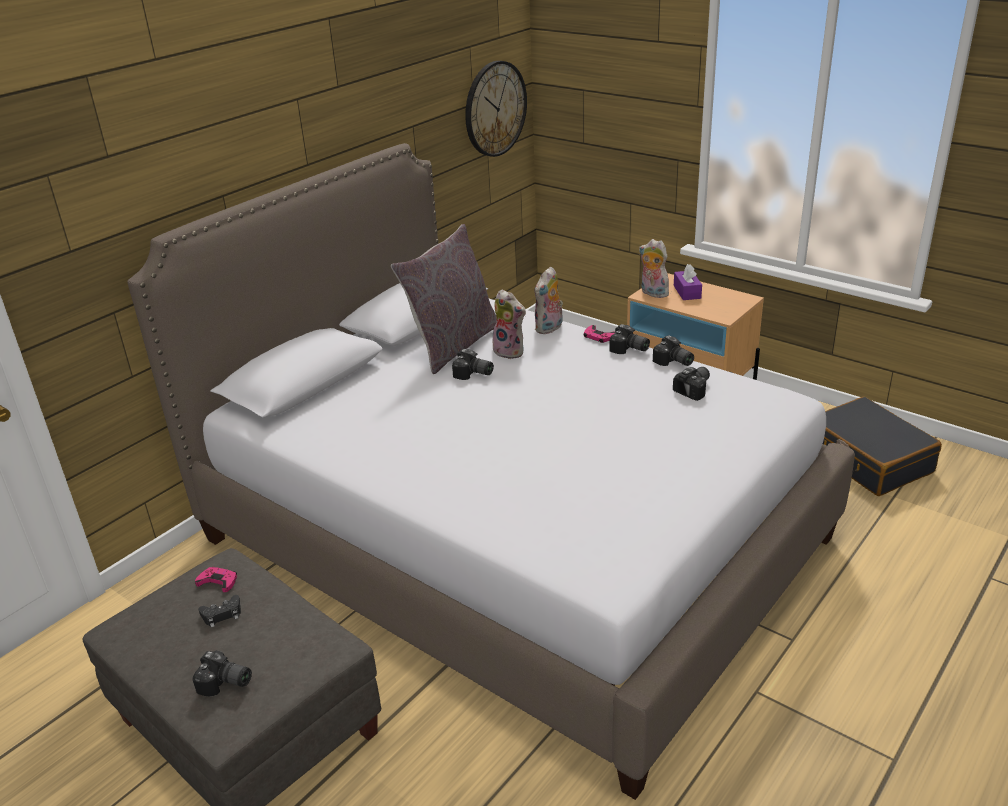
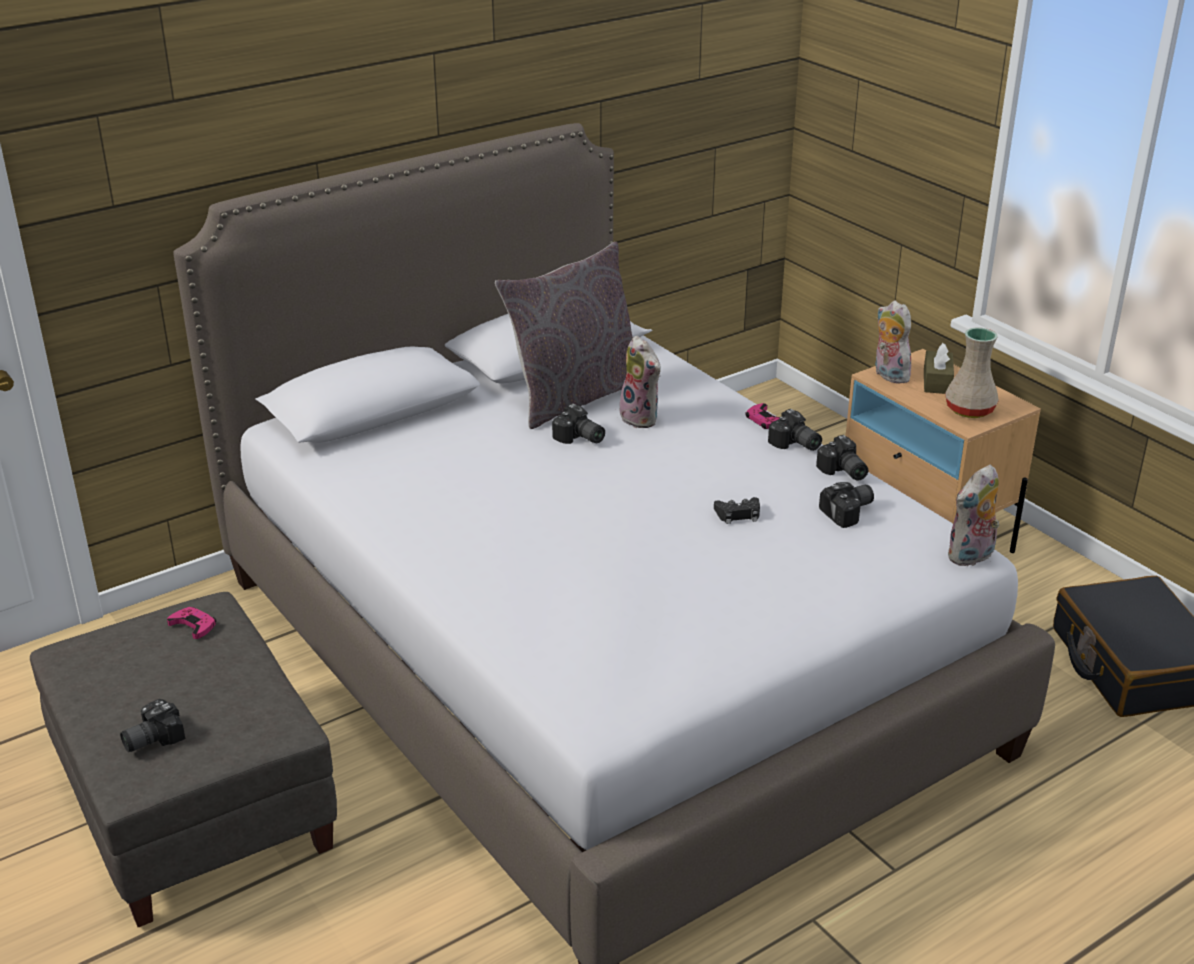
camera: 15 degrees right, 0 degrees up
camera [192,650,252,697] -> camera turned 105 degrees clockwise [120,699,185,752]
black game controller [198,595,241,627] -> black game controller moved to [714,497,760,524]
wall clock [465,61,527,157] -> none
plush toy [534,267,563,334] -> plush toy moved to [948,465,999,566]
purple tissue box [674,264,702,300] -> brown tissue box [924,343,954,394]
none -> beige vase [945,327,999,418]

